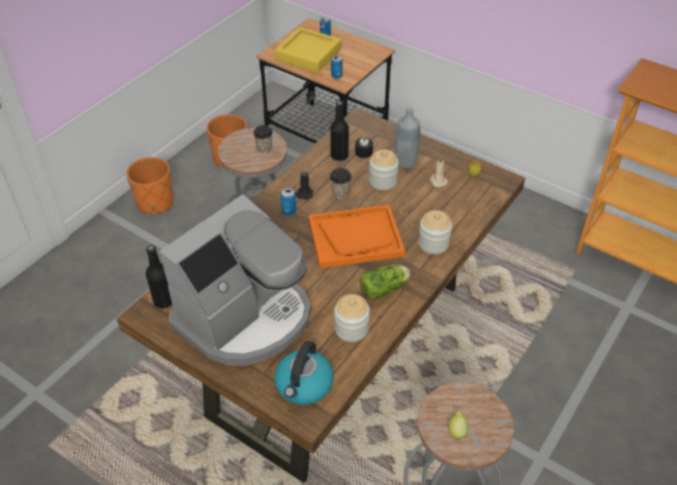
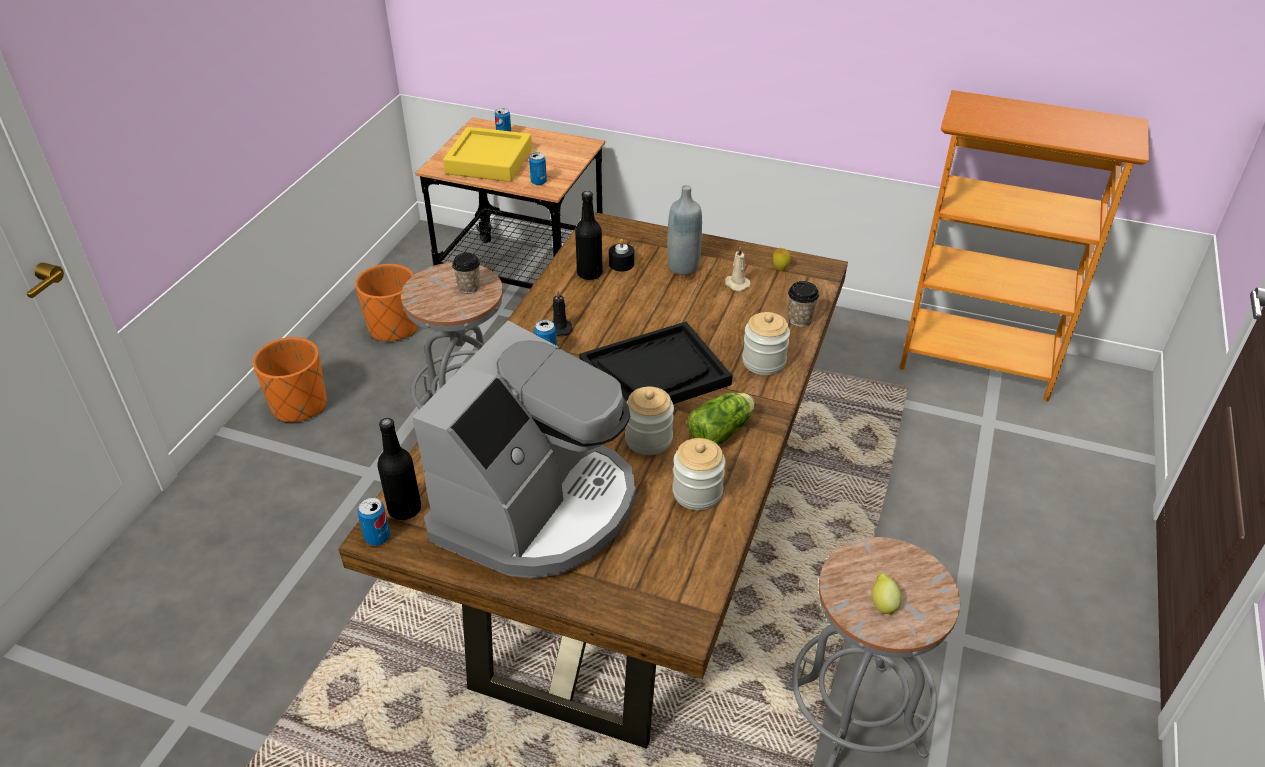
camera: 15 degrees left, 5 degrees down
kettle [274,341,334,405] -> none
orange tray [309,205,405,269] -> black tray [579,322,732,421]
cup [330,168,352,199] -> cup moved to [788,281,819,327]
jar [369,149,399,191] -> jar moved to [625,387,674,455]
none -> can [357,498,390,546]

